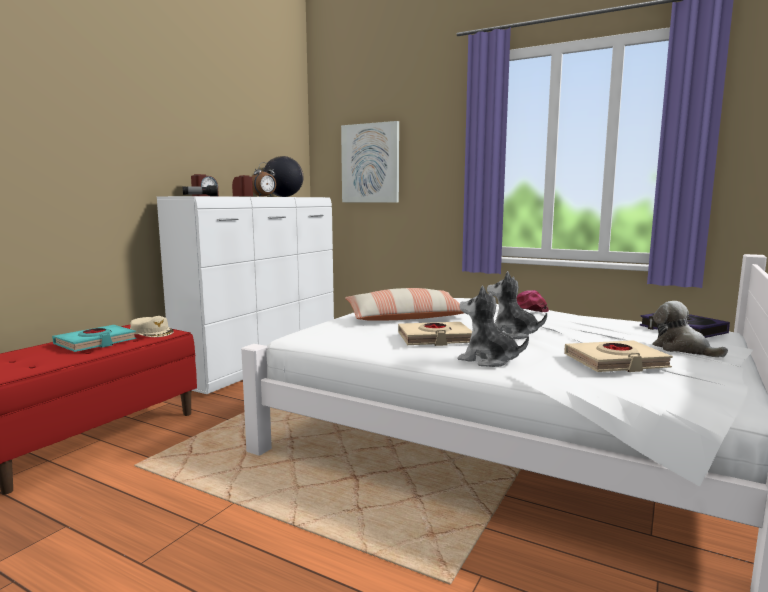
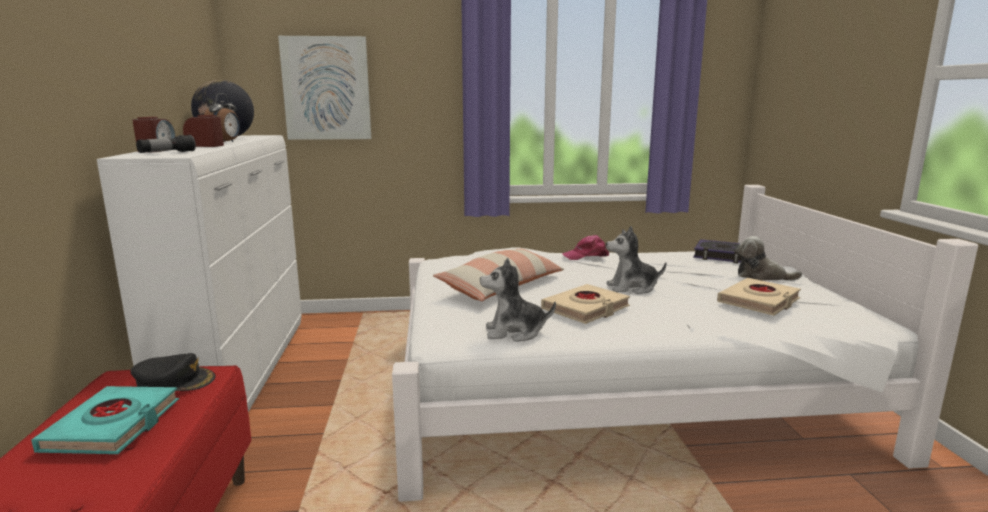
camera: 35 degrees left, 5 degrees up
beige cap [130,316,174,337] -> black cap [130,353,216,391]
plush toy [458,286,529,367] -> plush toy moved to [480,258,556,342]

